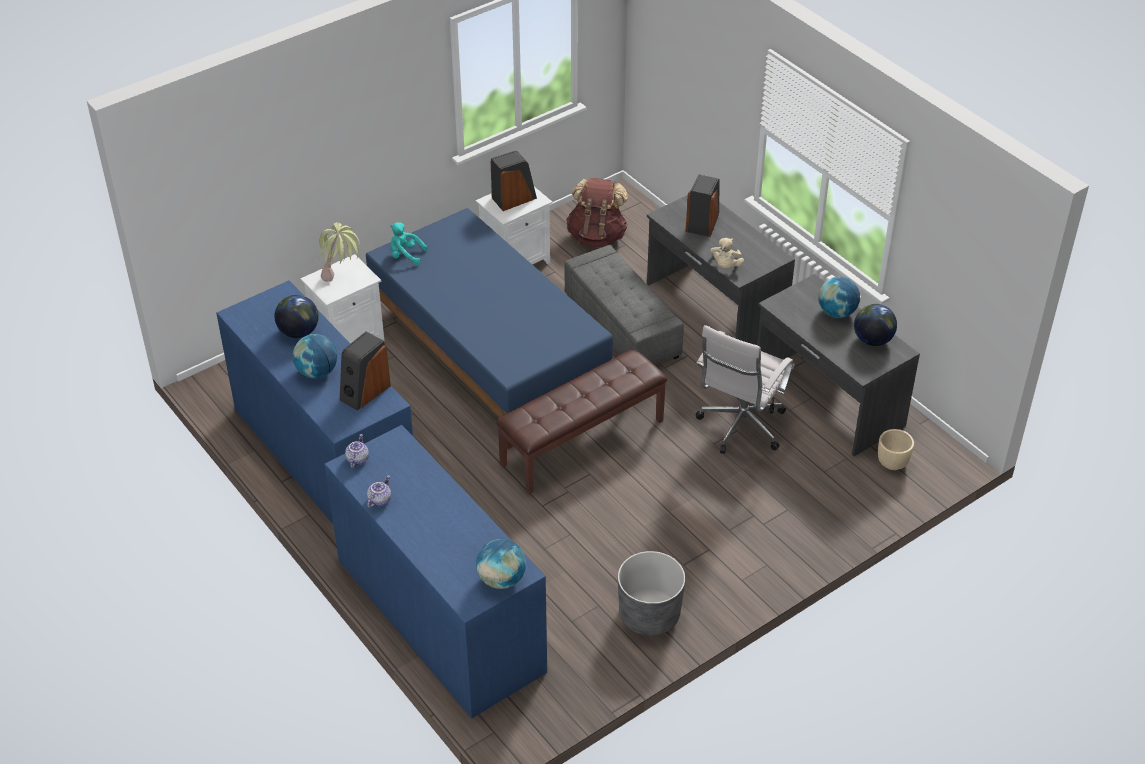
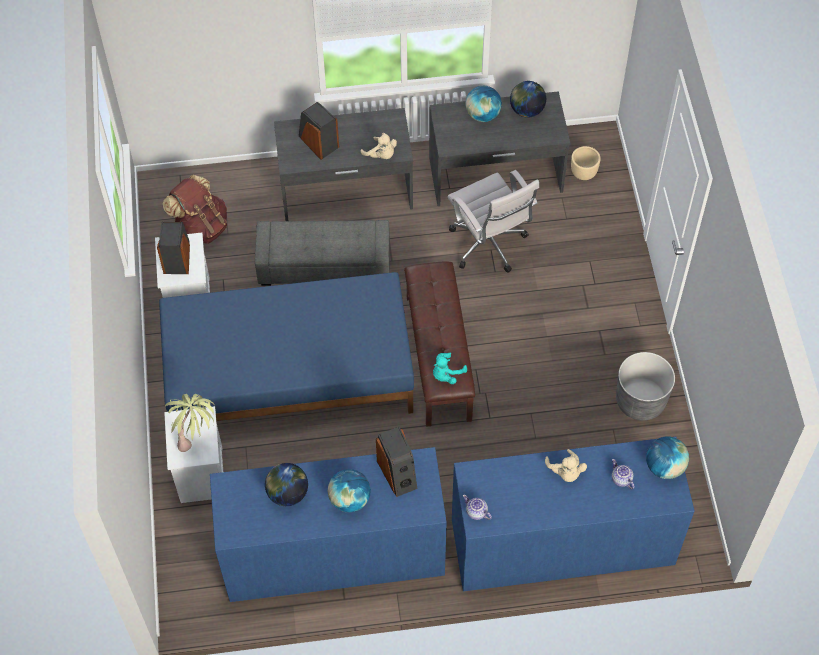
camera: 60 degrees left, 15 degrees up
teapot [367,475,391,508] -> teapot moved to [612,459,634,489]
turquoise plush toy [390,222,427,265] -> turquoise plush toy moved to [433,353,467,384]
none -> beige plush toy [545,449,587,482]

